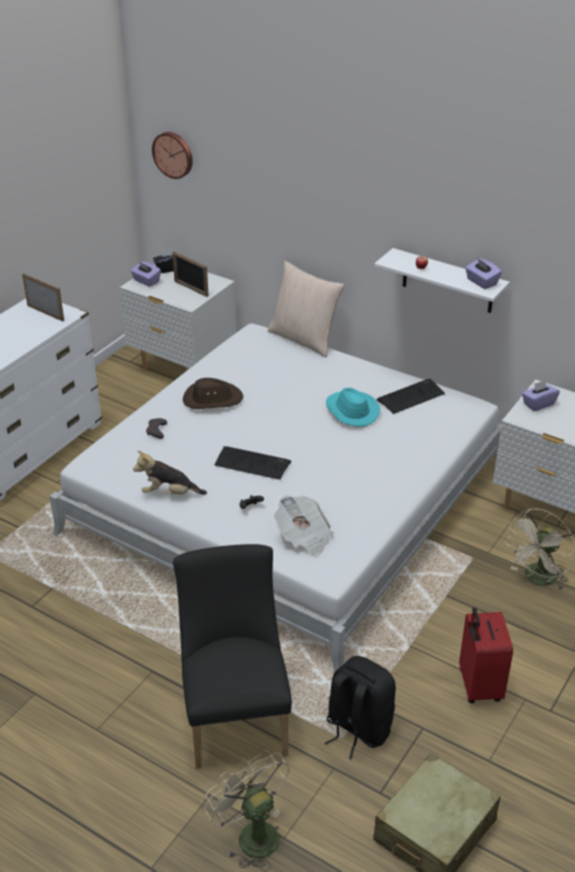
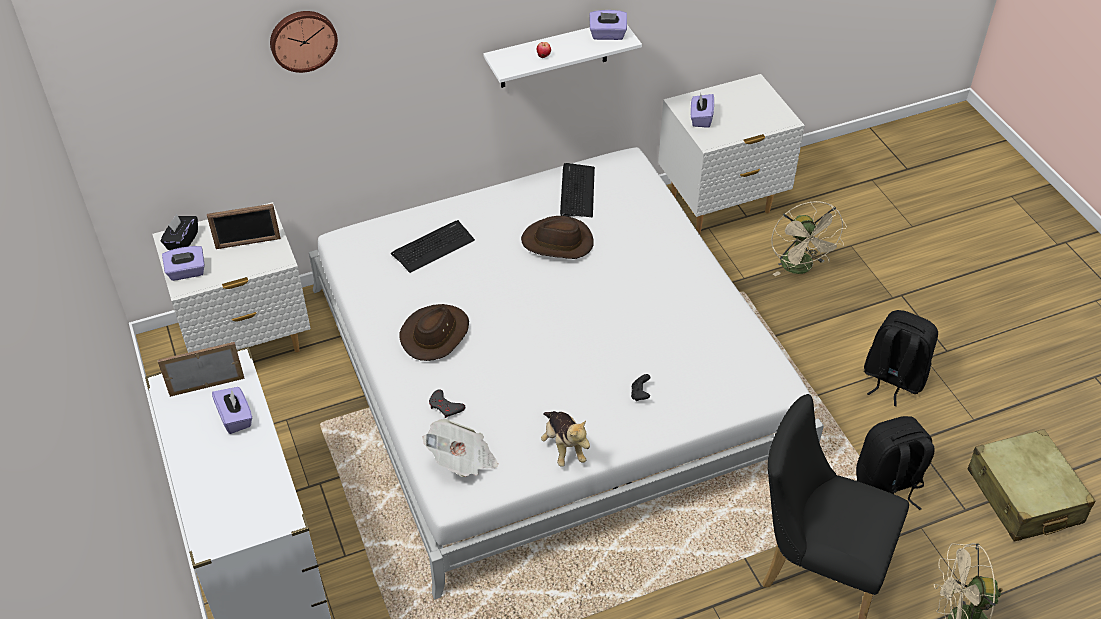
camera: 55 degrees left, 10 degrees up
plush toy [133,451,207,494] -> plush toy turned 60 degrees counterclockwise [541,411,590,467]
wall clock [152,132,193,179] -> wall clock moved to [270,11,338,73]
keyboard [215,446,291,480] -> keyboard moved to [391,220,475,273]
beige pillow [268,261,344,357] -> none
newspaper [274,495,334,556] -> newspaper moved to [422,419,498,477]
turquoise hat [326,388,380,427] -> brown hat [521,216,594,259]
red suitcase [459,607,513,703] -> black backpack [864,310,938,406]
none -> purple tissue box [212,387,252,434]

